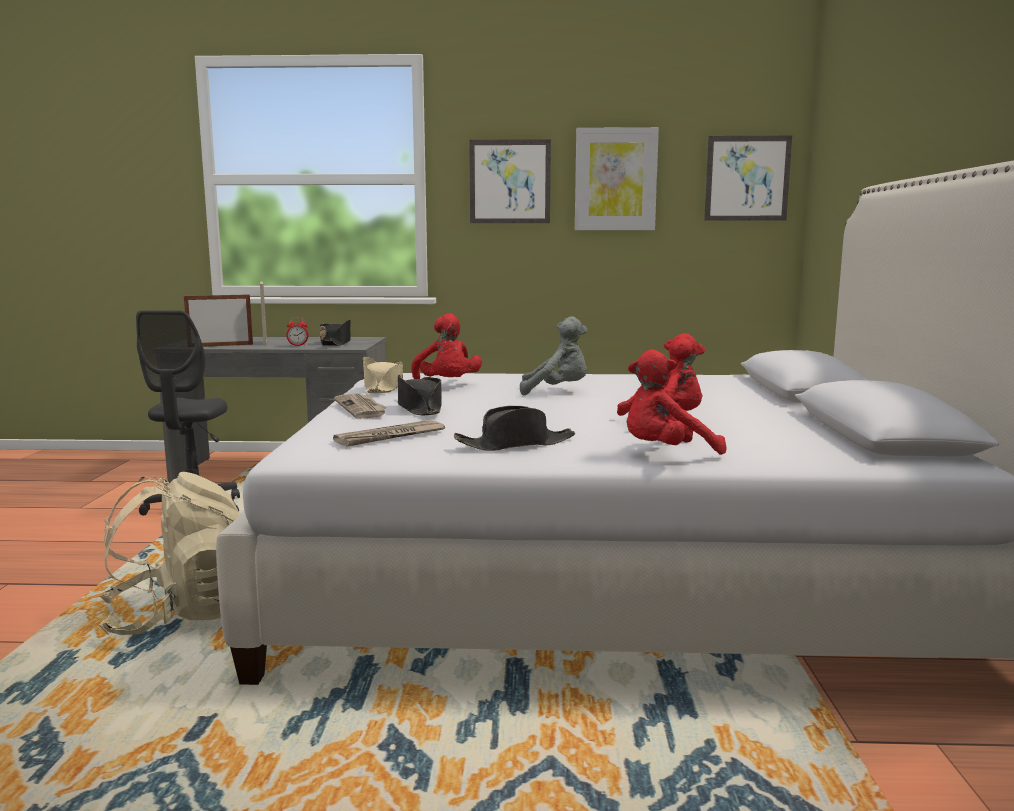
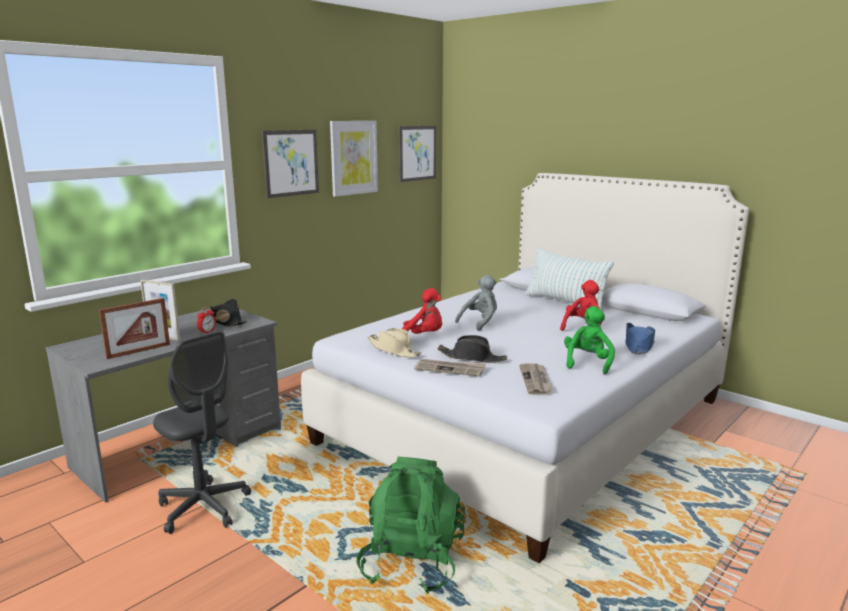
camera: 50 degrees left, 5 degrees up
beige backpack [99,472,240,635] -> green backpack [357,457,465,594]
picture frame [184,294,253,347] -> picture frame turned 150 degrees counterclockwise [99,298,170,359]
black hat [454,406,575,451] -> green plush toy [564,306,615,374]
red plush toy [627,350,727,455] -> blue hat [626,323,655,354]
none -> pillow [525,248,614,311]

